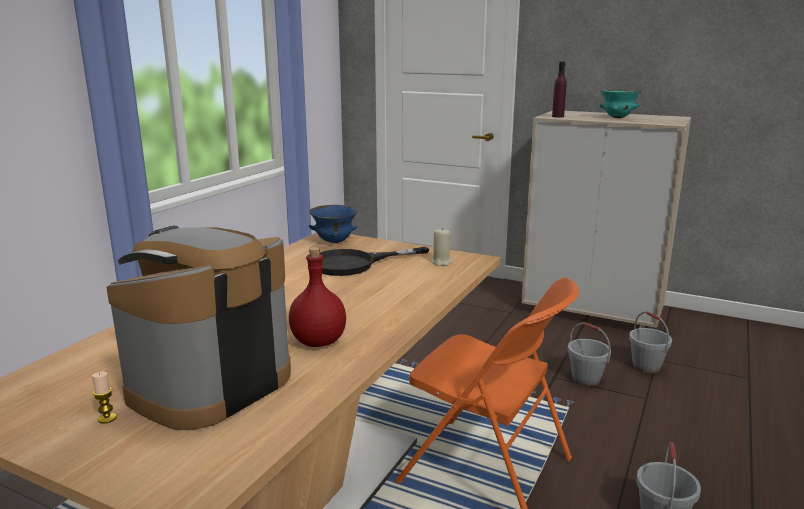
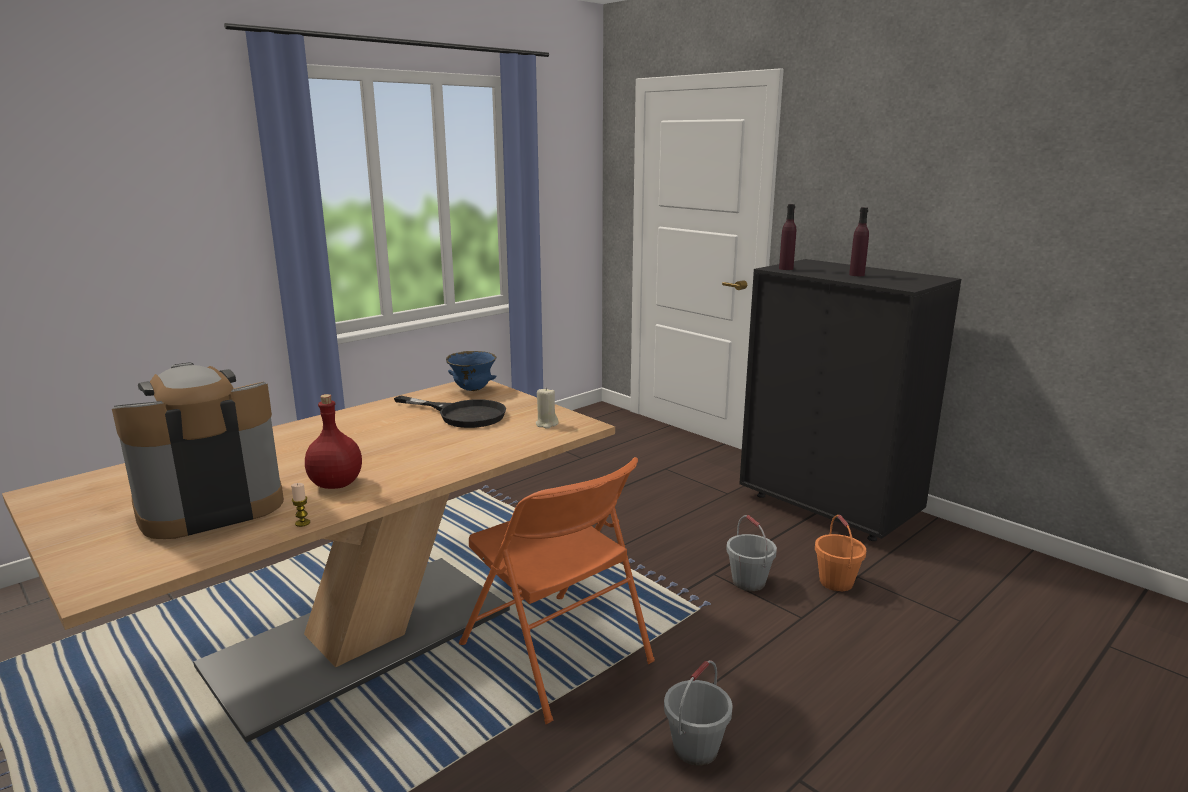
camera: 20 degrees right, 0 degrees up
candle [92,372,116,424] -> candle moved to [291,483,310,527]
black frying pan [320,247,429,276] -> black frying pan turned 150 degrees counterclockwise [394,396,506,428]
beige cabinet [521,111,691,328] -> black cabinet [739,259,961,541]
turquoise bowl [599,90,641,118] -> purple bottle [849,207,869,276]
grey bucket [629,311,672,373] -> orange bucket [815,515,866,591]

